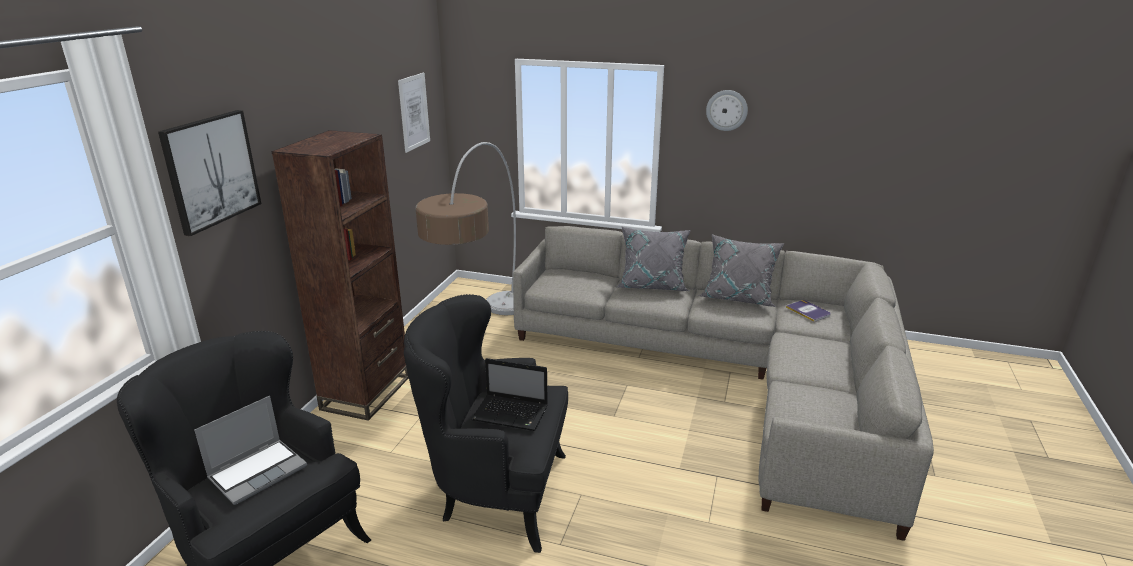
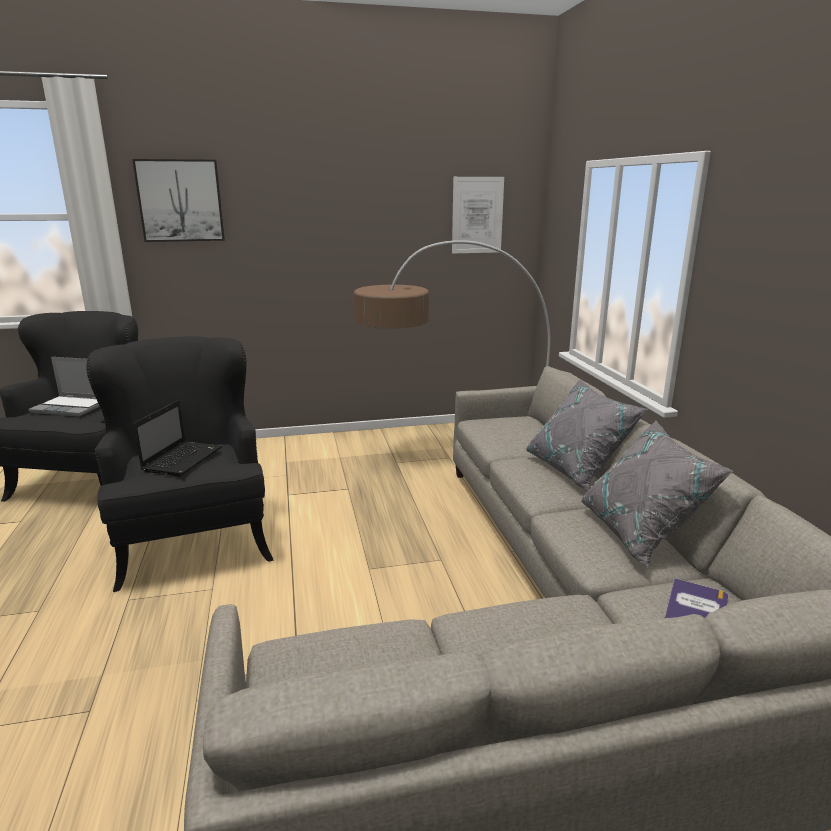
camera: 60 degrees right, 5 degrees down
brown bookcase [272,130,409,421] -> none
laptop [471,358,548,431] -> laptop turned 150 degrees counterclockwise [133,400,222,476]
wall clock [706,90,748,131] -> none

